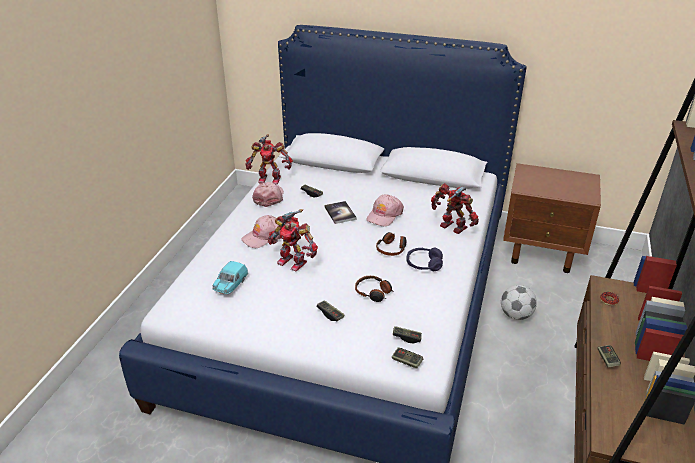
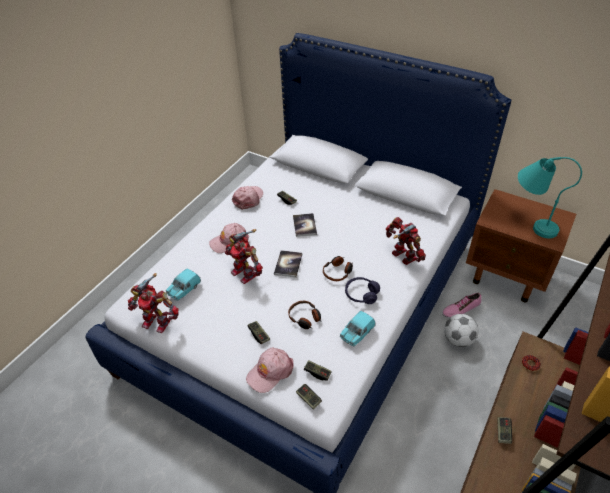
camera: 15 degrees right, 10 degrees up
toy robot [245,134,293,184] -> toy robot moved to [128,273,179,333]
pink cap [366,194,404,227] -> pink cap moved to [246,347,294,393]
none -> book [274,250,302,278]
none -> turquoise toy car [340,311,375,346]
none -> shoe [442,293,481,318]
none -> turquoise table lamp [518,157,582,238]

